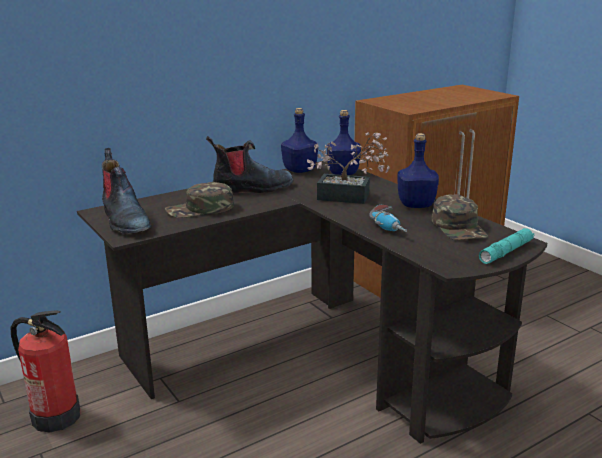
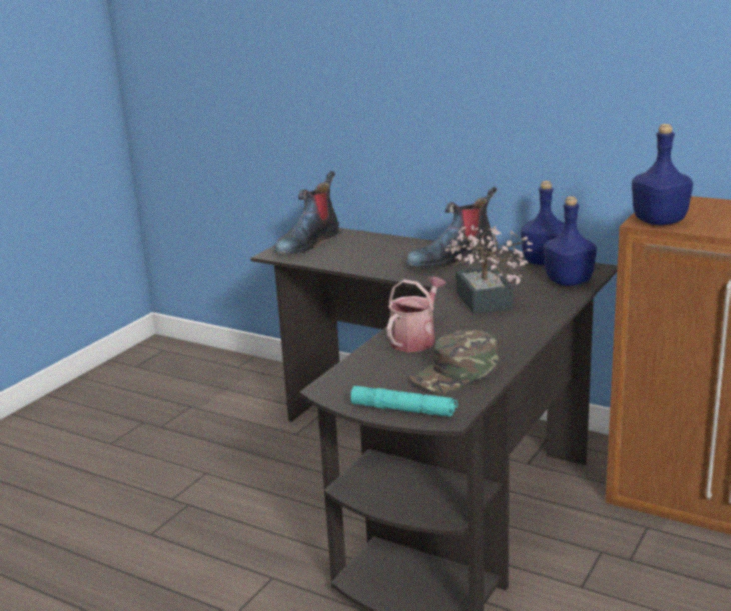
camera: 65 degrees right, 0 degrees up
fire extinguisher [10,310,80,433] -> none
green cap [165,182,234,218] -> none
boot [206,136,293,193] -> boot turned 105 degrees clockwise [406,187,497,269]
power drill [370,205,407,232] -> watering can [387,276,446,352]
blue bottle [397,133,439,208] -> blue bottle moved to [632,124,693,225]

